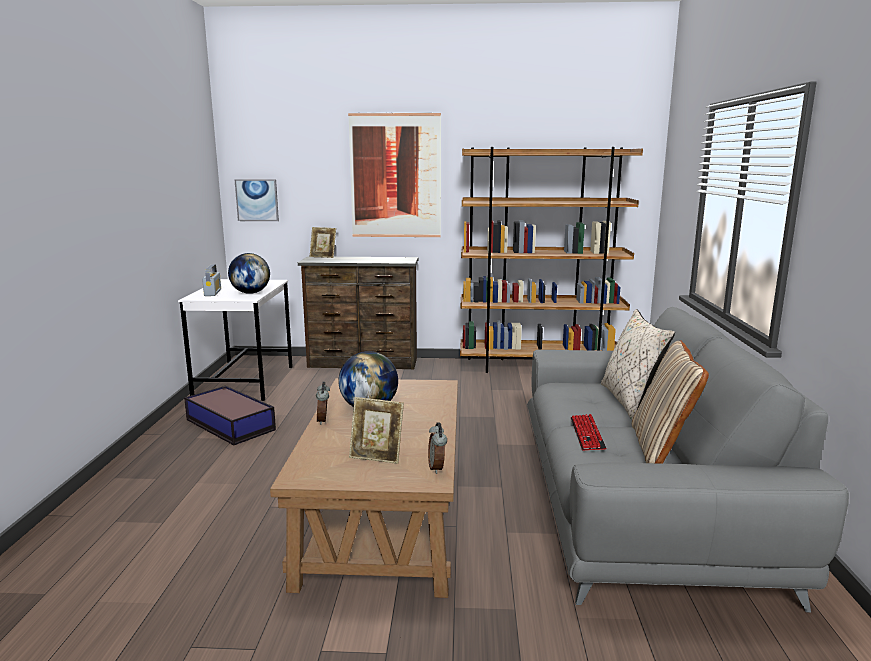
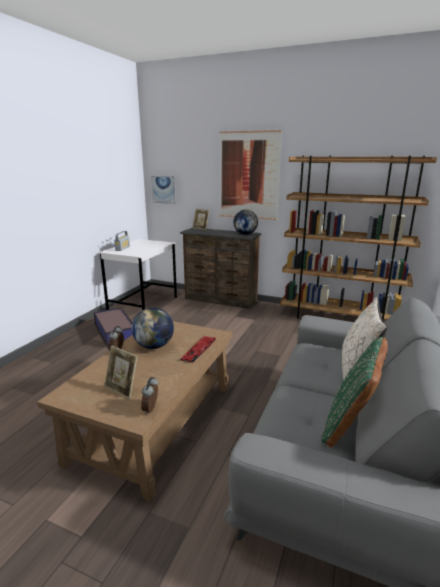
camera: 20 degrees right, 5 degrees up
globe [228,253,270,294] -> globe moved to [233,210,258,235]
keyboard [571,414,606,450] -> keyboard moved to [180,336,216,363]
beige pillow [632,340,709,464] -> green pillow [321,337,388,448]

